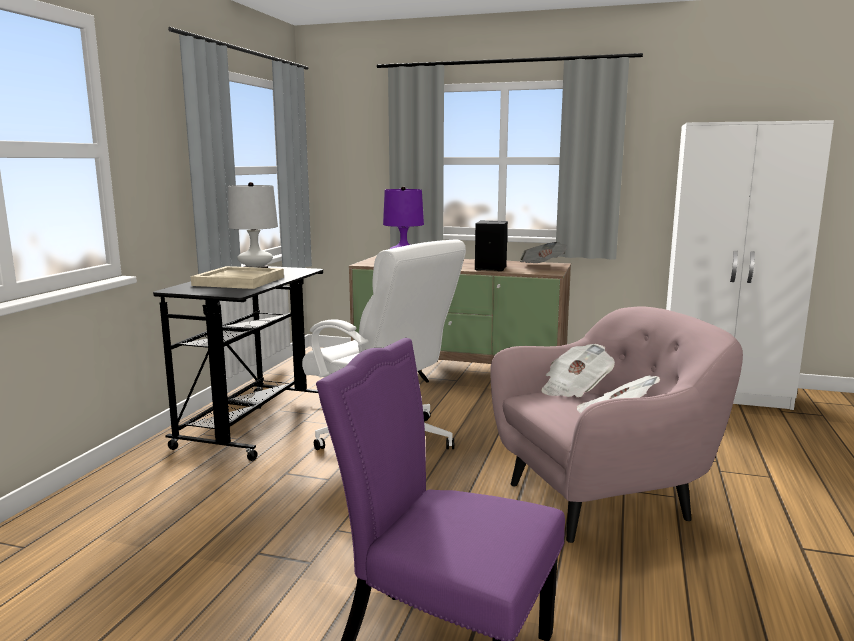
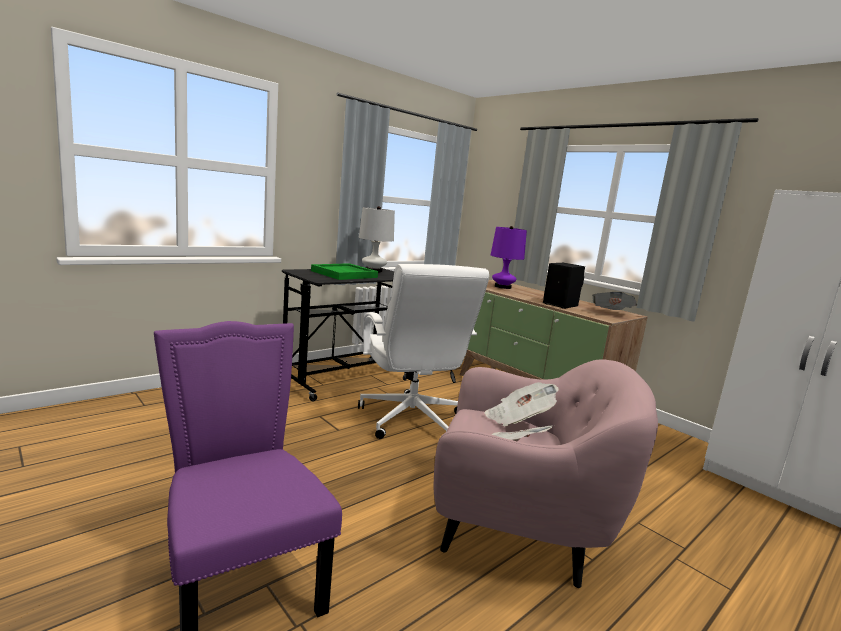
camera: 30 degrees right, 0 degrees up
beige tray [191,266,284,289] -> green tray [311,263,378,280]

